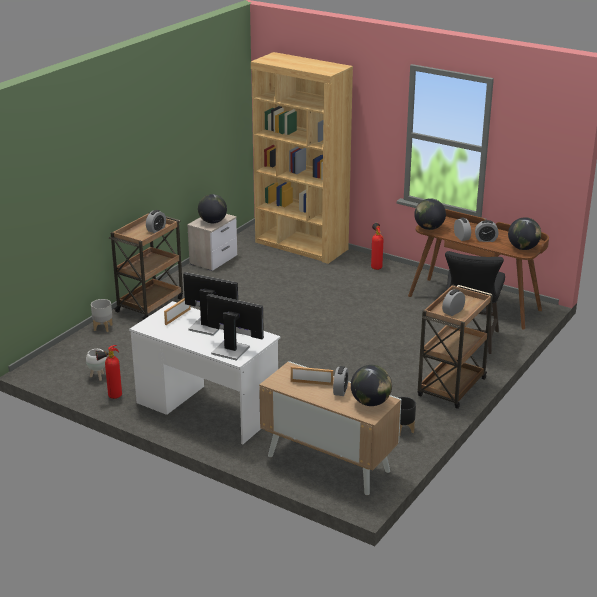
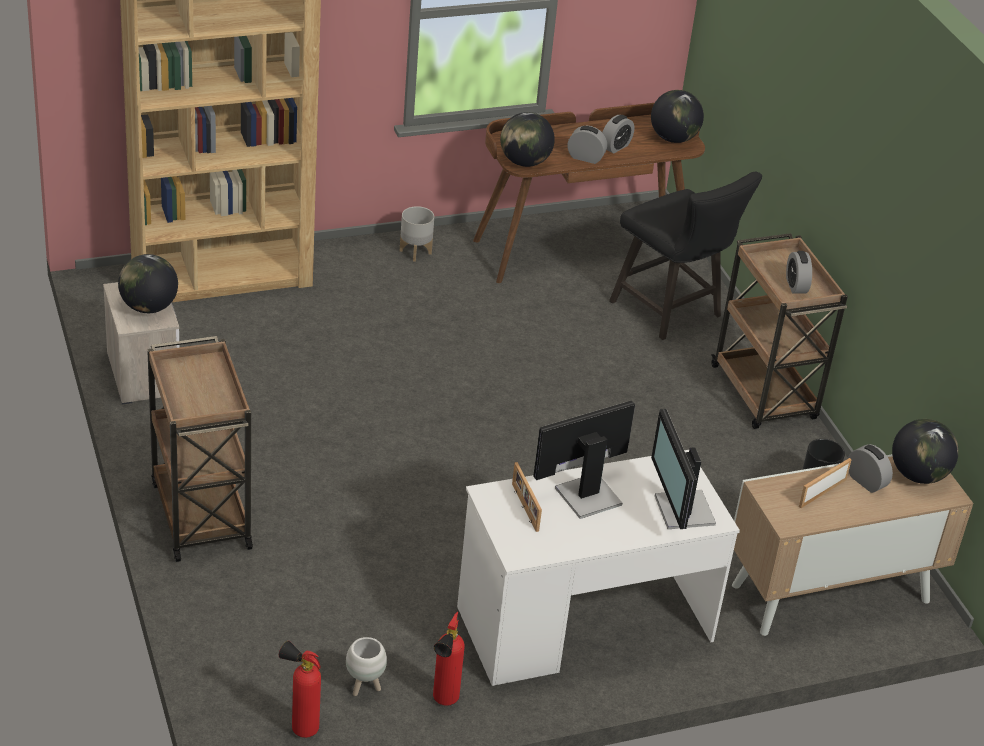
camera: 55 degrees left, 10 degrees up
grey planter [91,299,113,332] -> grey planter moved to [400,206,434,262]
alarm clock [146,210,166,233] -> none
monitor [207,294,264,361] -> monitor turned 75 degrees counterclockwise [651,409,716,529]
fire extinguisher [371,223,383,270] -> fire extinguisher moved to [279,641,321,738]

